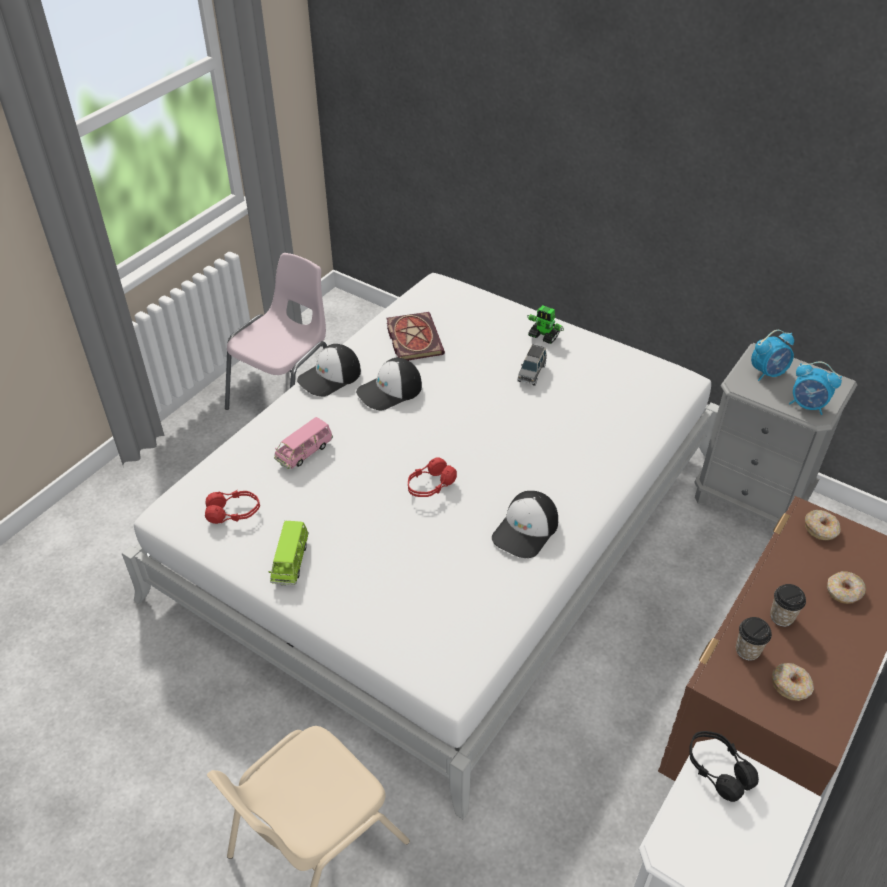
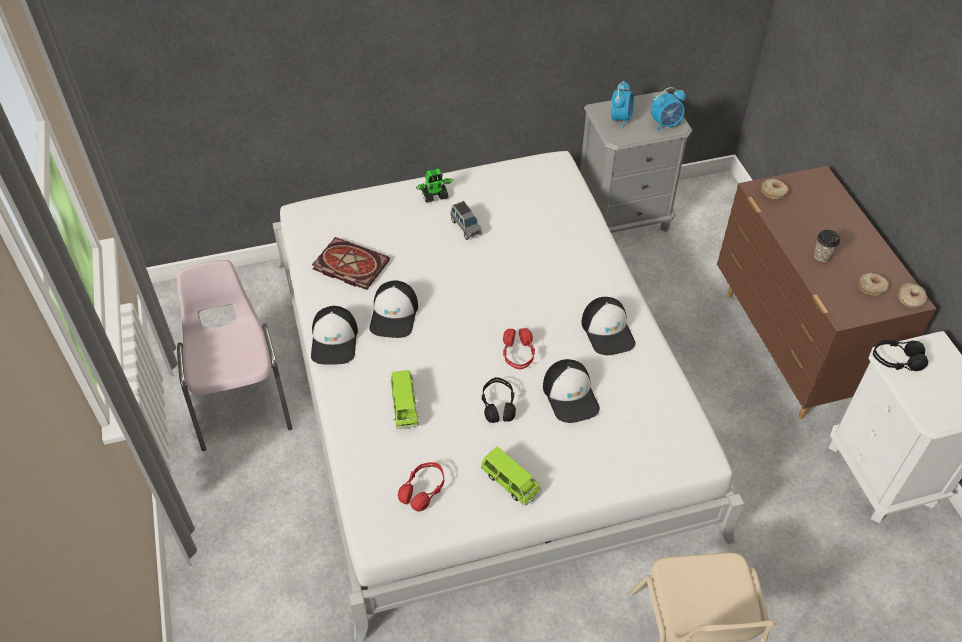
camera: 50 degrees left, 5 degrees up
pink toy car [274,417,333,469] -> green toy car [390,370,420,429]
cup [736,617,772,661] -> none
donut [827,571,866,604] -> donut moved to [898,283,927,308]
none -> black headphones [482,377,516,423]
none -> cap [543,359,600,423]

